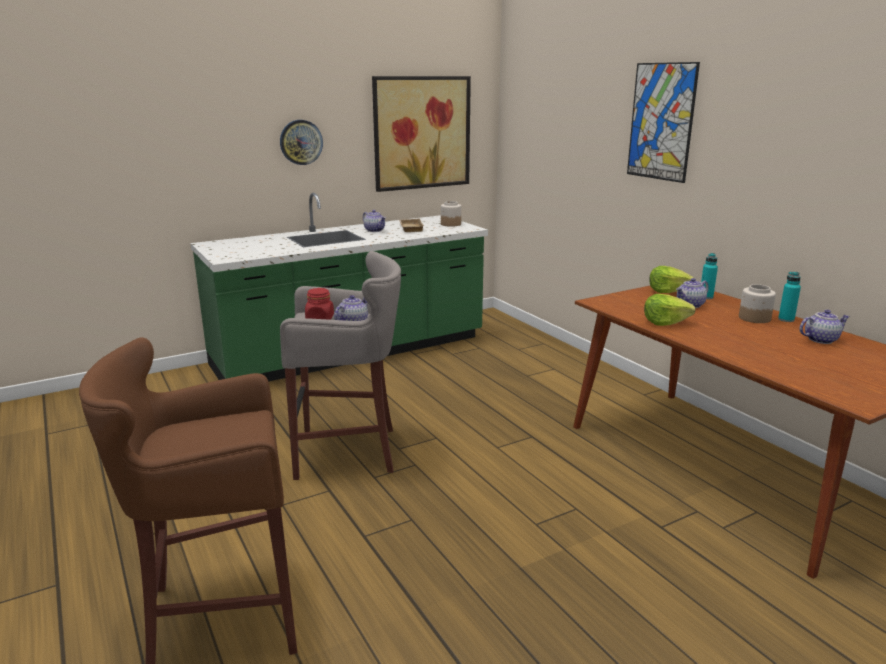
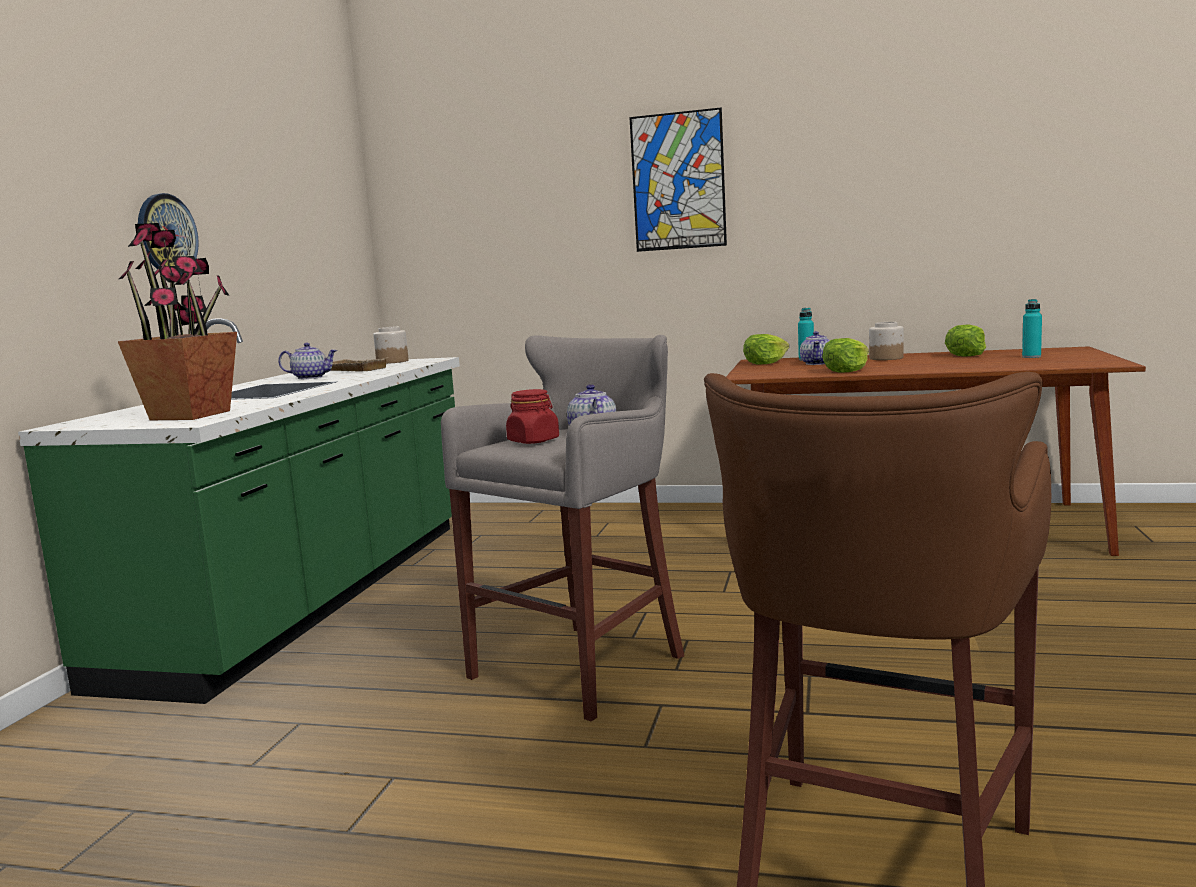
camera: 45 degrees left, 10 degrees down
picture [372,76,471,192] -> none
turquoise bottle [778,272,801,322] -> turquoise bottle moved to [1022,299,1042,358]
teapot [800,310,850,344] -> lettuce [945,324,986,357]
none -> potted plant [118,223,237,420]

